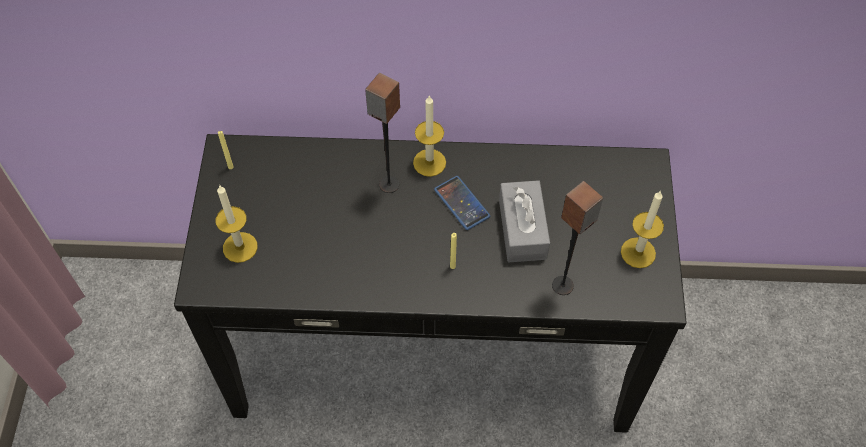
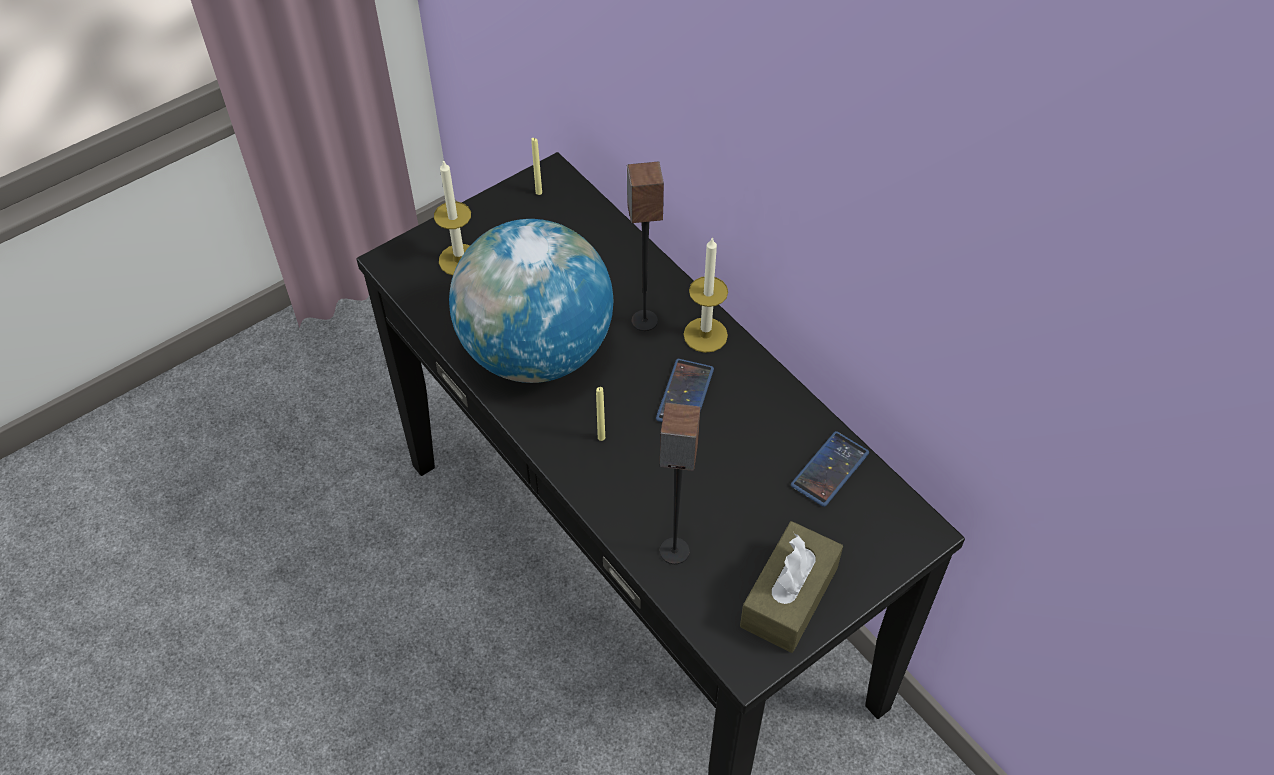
camera: 50 degrees right, 5 degrees down
grey tissue box [499,180,550,262] -> none
candle [621,191,664,268] -> brown tissue box [740,521,843,653]
none -> globe [449,219,613,383]
none -> phone [791,431,869,507]

